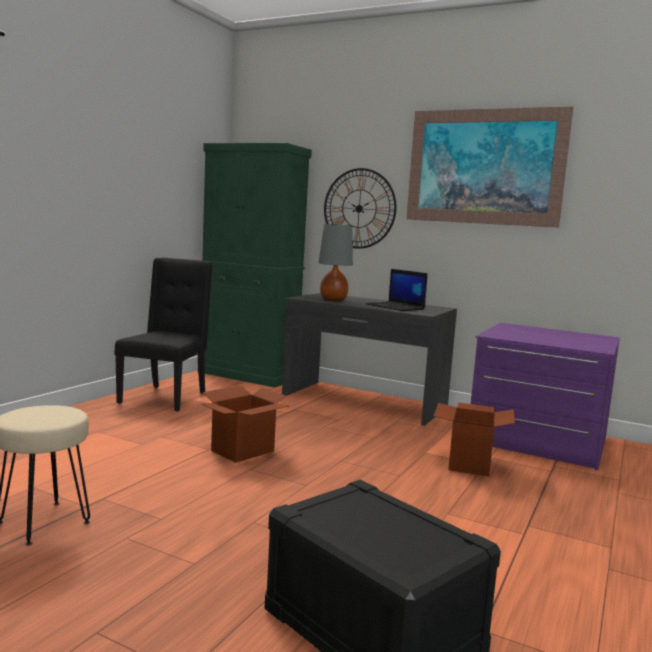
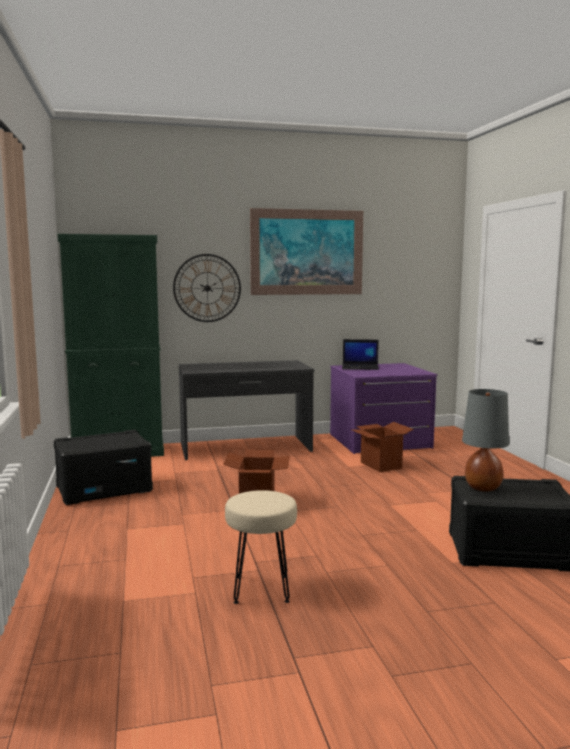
camera: 40 degrees left, 0 degrees up
black chair [115,258,212,412] -> black storage box [54,430,153,505]
grey table lamp [319,224,353,301] -> grey table lamp moved to [462,389,509,492]
laptop [366,269,428,311] -> laptop moved to [342,339,379,370]

